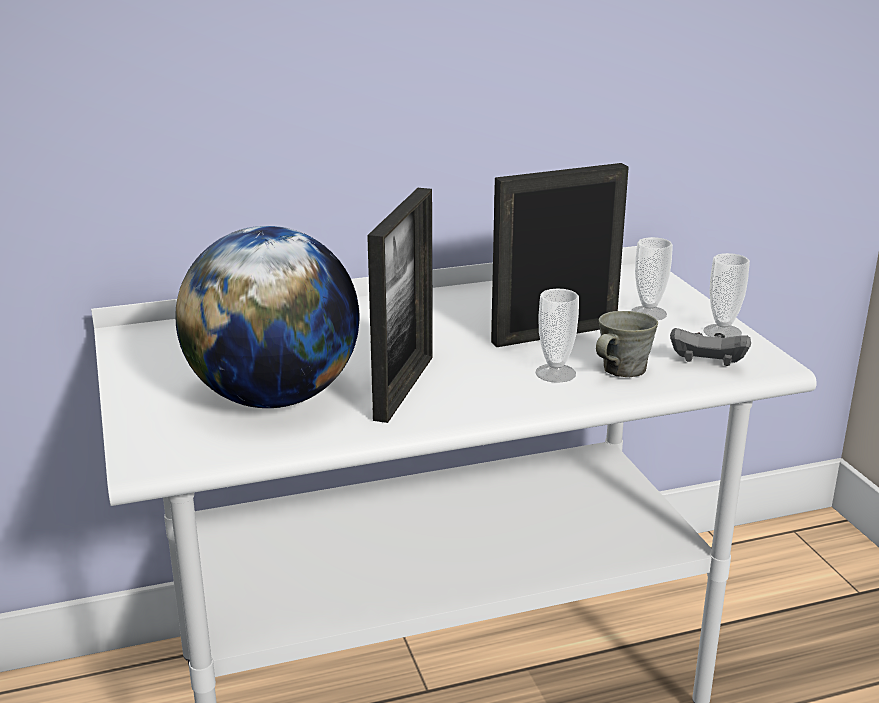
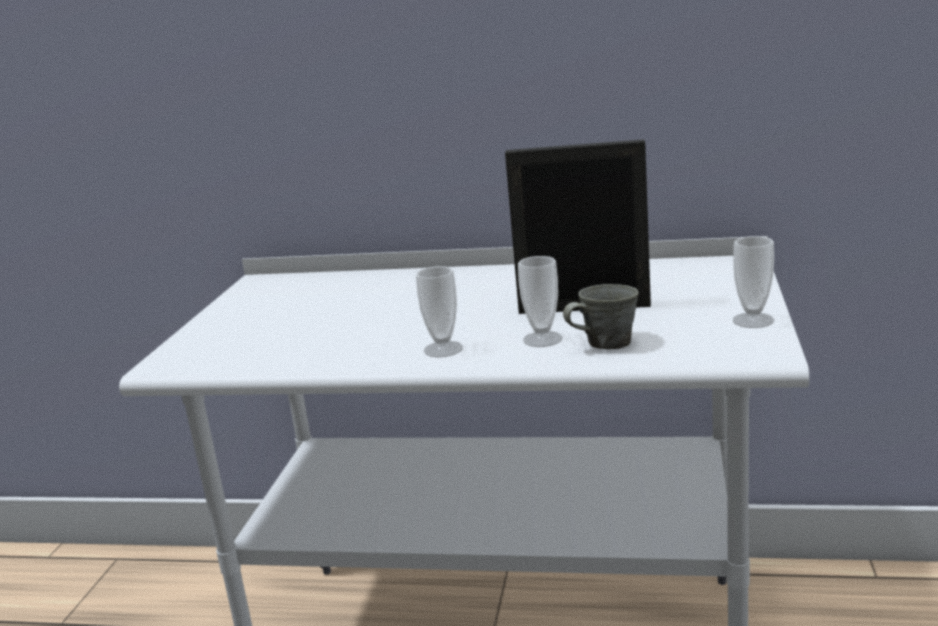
camera: 30 degrees right, 5 degrees down
globe [175,226,360,408] -> none
picture frame [367,188,433,423] -> none
cup [631,237,673,320] -> cup moved to [416,266,463,357]
grey game controller [670,328,751,366] -> none

